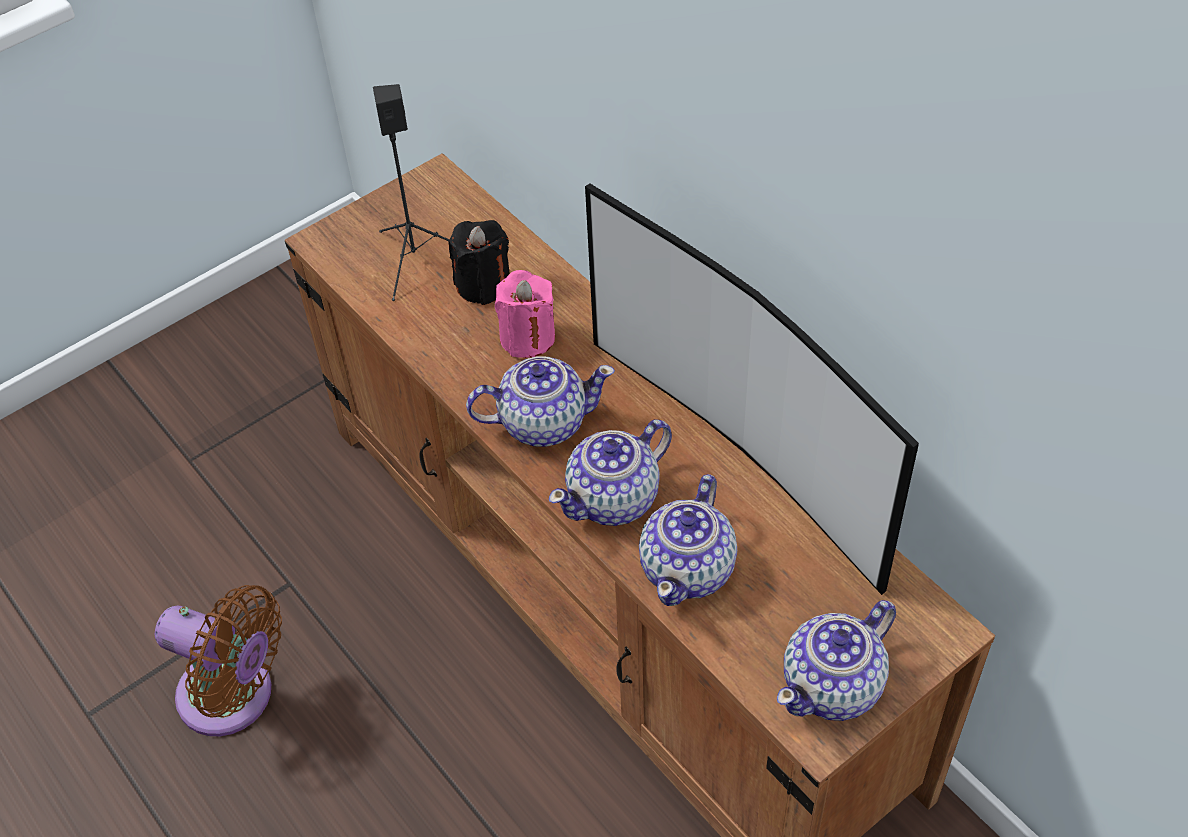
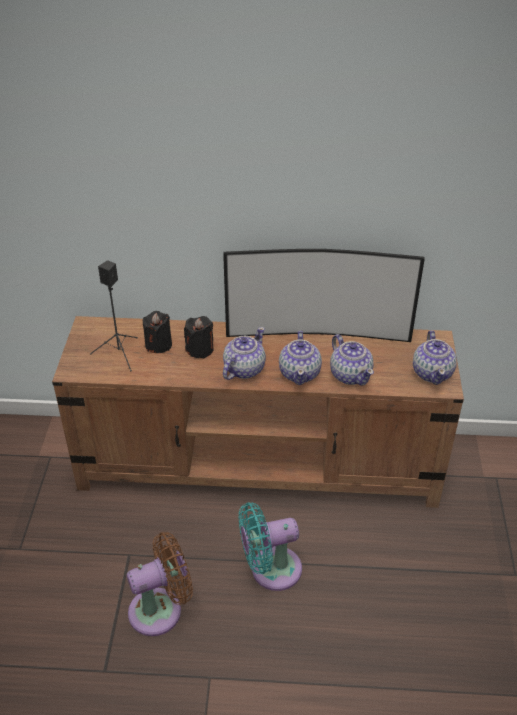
camera: 50 degrees left, 10 degrees down
pink candle [495,270,555,358] -> black candle [184,316,214,358]
none -> turquoise fan [238,502,302,591]

